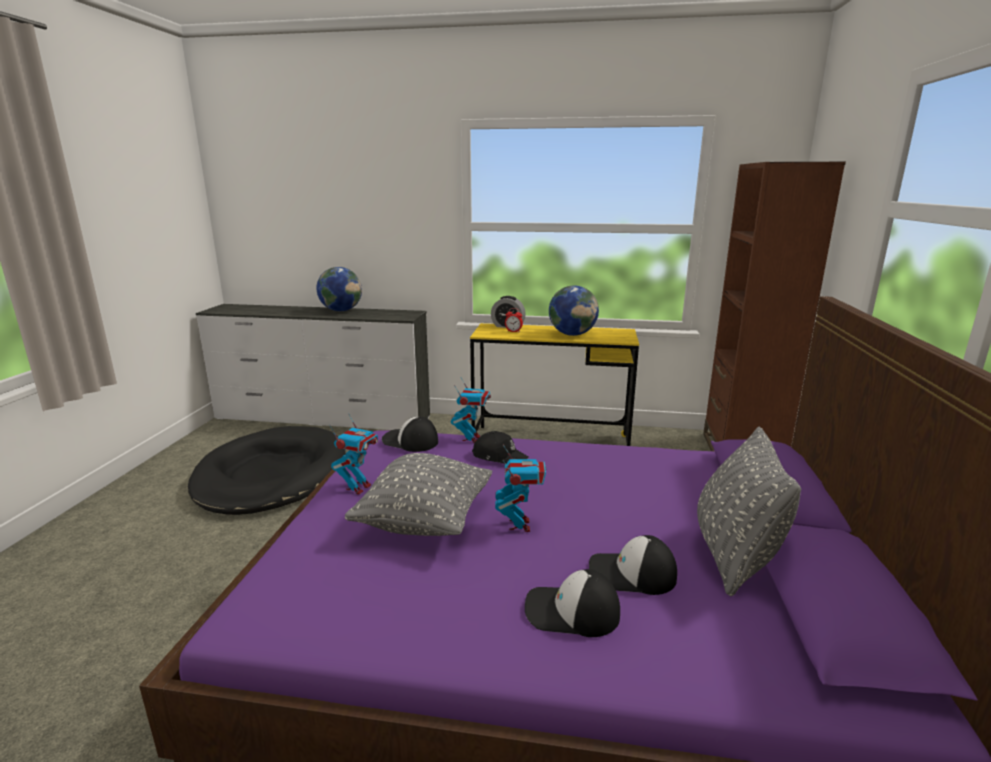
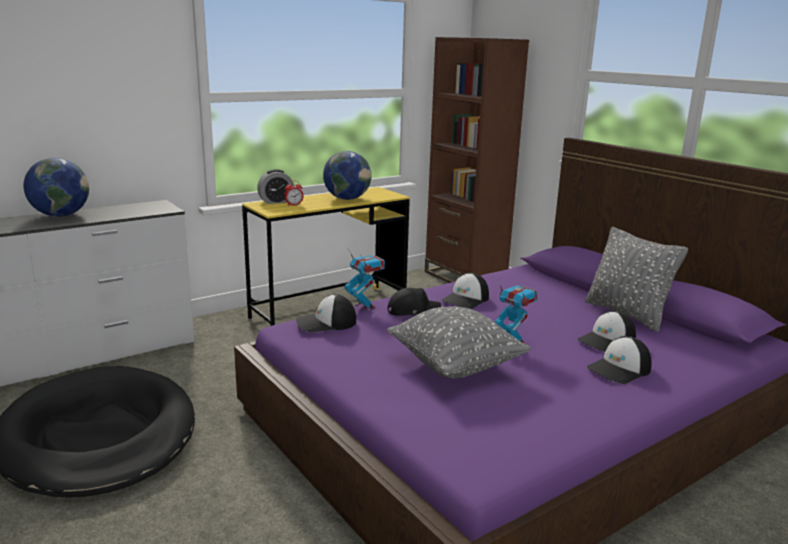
camera: 45 degrees left, 0 degrees up
toy robot [330,415,378,494] -> none
none -> cap [441,273,489,309]

